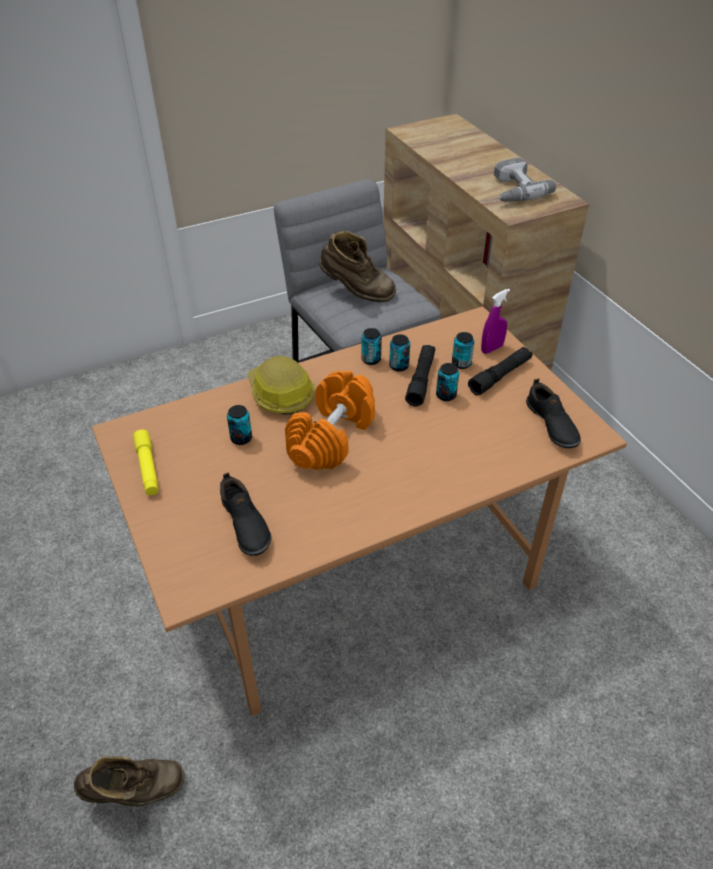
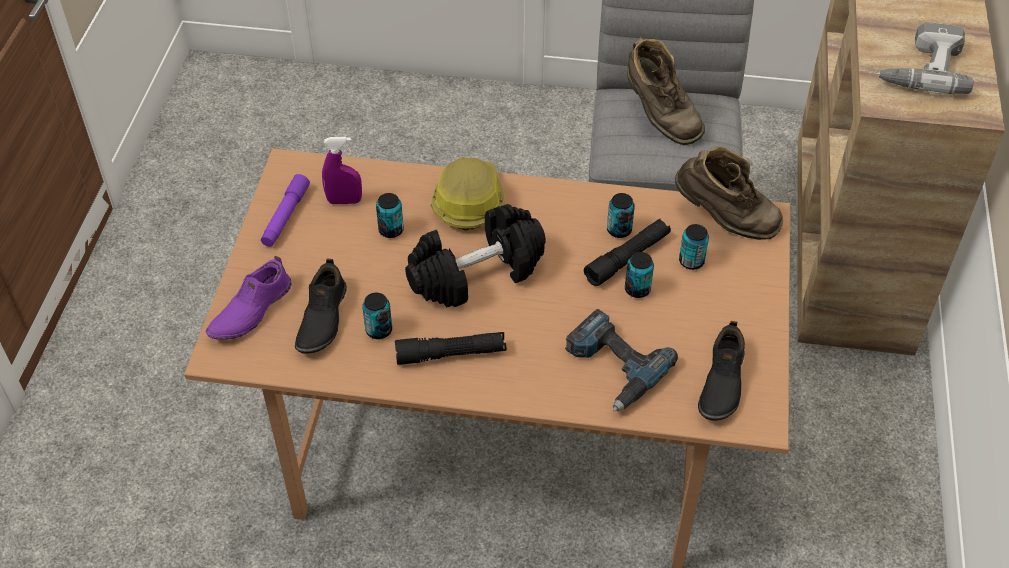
camera: 35 degrees right, 5 degrees up
brown boot [74,756,184,806] -> brown boot moved to [675,146,783,240]
yellow flashlight [133,429,158,495] -> purple flashlight [261,174,310,247]
orange dumbbell [285,371,375,470] -> black dumbbell [405,204,546,308]
can [362,328,382,365] -> can moved to [362,293,392,339]
black flashlight [468,347,532,395] -> black flashlight moved to [395,332,506,365]
purple spray bottle [481,289,510,354] -> purple spray bottle moved to [322,137,362,204]
none -> purple shoe [206,256,292,340]
none -> power drill [565,309,678,412]

